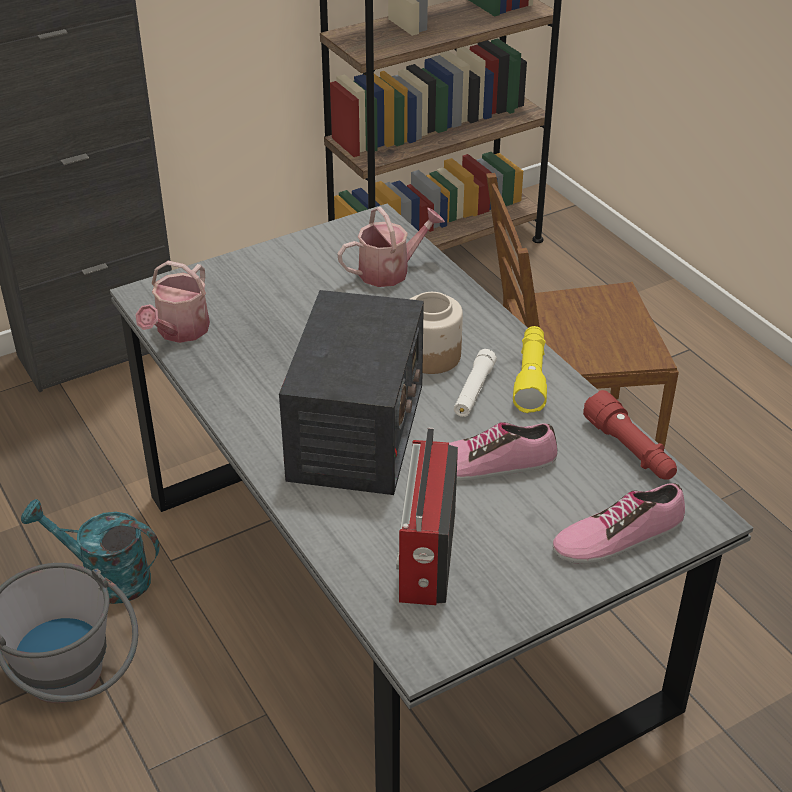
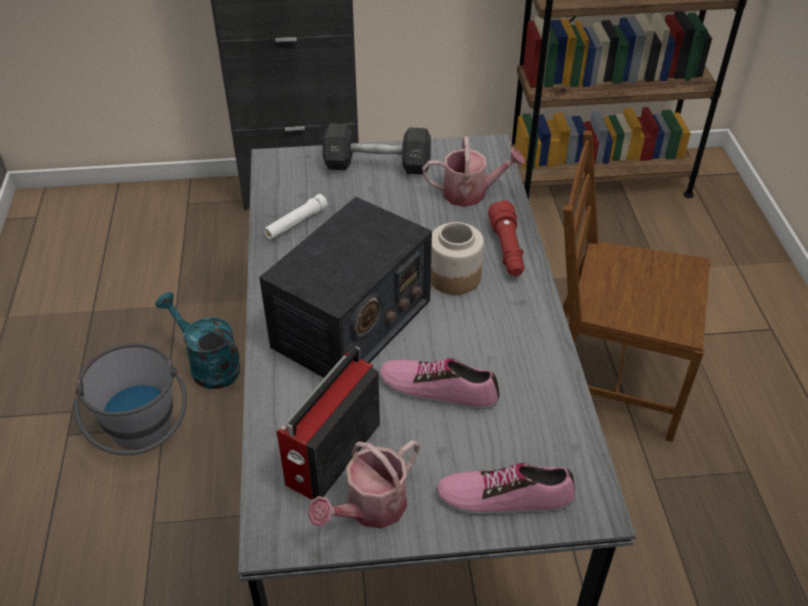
camera: 25 degrees right, 5 degrees up
watering can [135,261,210,343] -> watering can moved to [308,440,420,529]
white flashlight [454,349,497,417] -> white flashlight moved to [264,194,328,240]
yellow flashlight [513,326,547,413] -> none
red flashlight [583,390,677,480] -> red flashlight moved to [488,200,525,276]
none -> black dumbbell [322,123,431,175]

